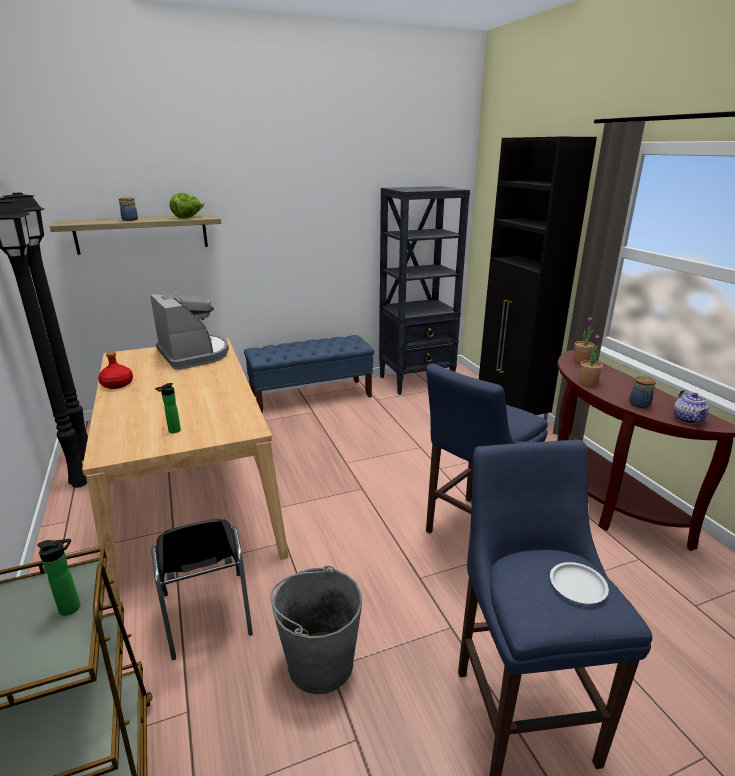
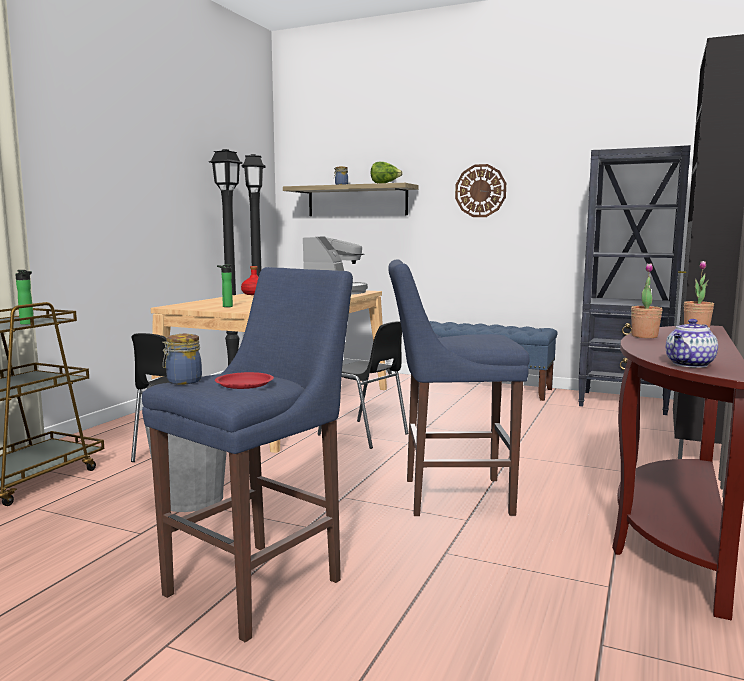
camera: 45 degrees right, 15 degrees down
white plate [550,562,609,604] -> red plate [215,372,274,389]
jar [629,376,656,408] -> jar moved to [162,334,202,385]
none -> black chair [317,321,409,449]
none -> wall clock [455,164,506,217]

